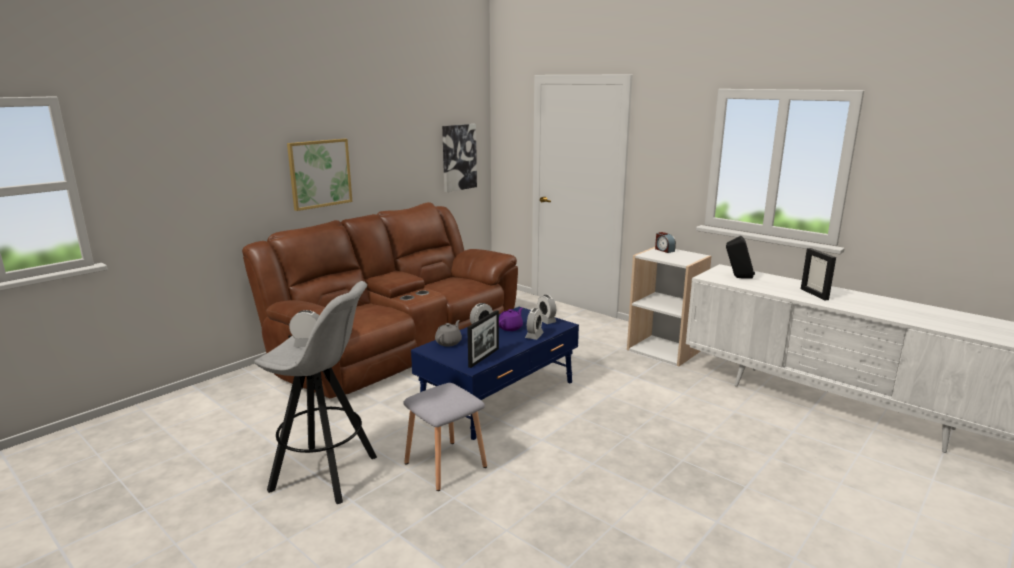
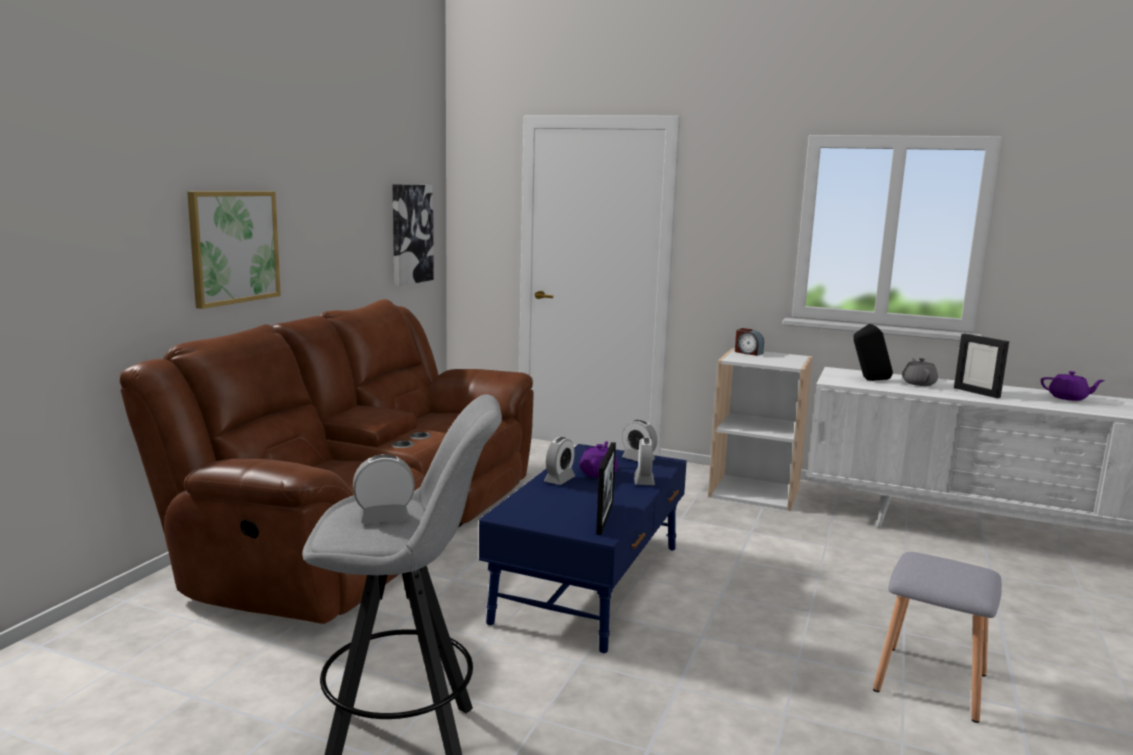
camera: 20 degrees left, 5 degrees down
grey stool [403,383,487,491] -> grey stool moved to [873,552,1002,723]
grey teapot [435,320,462,347] -> grey teapot moved to [902,358,938,386]
none -> purple teapot [1041,371,1105,401]

